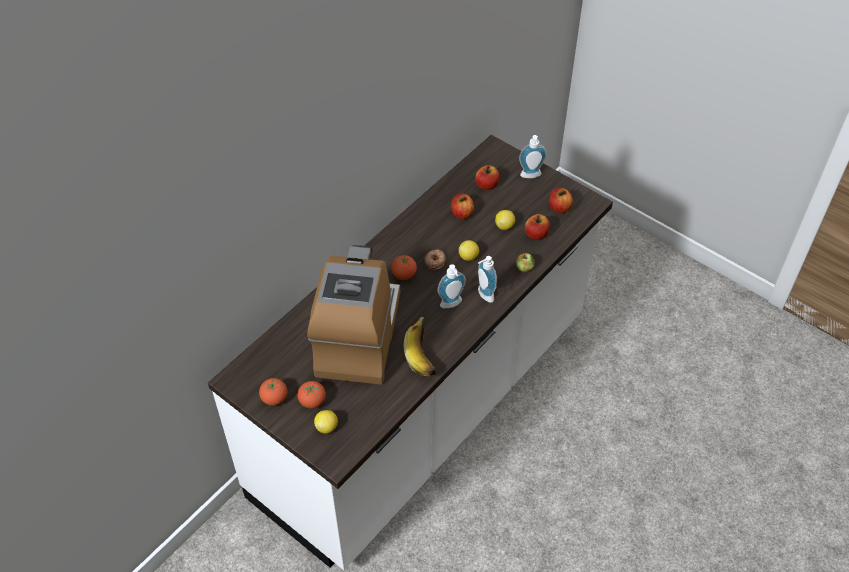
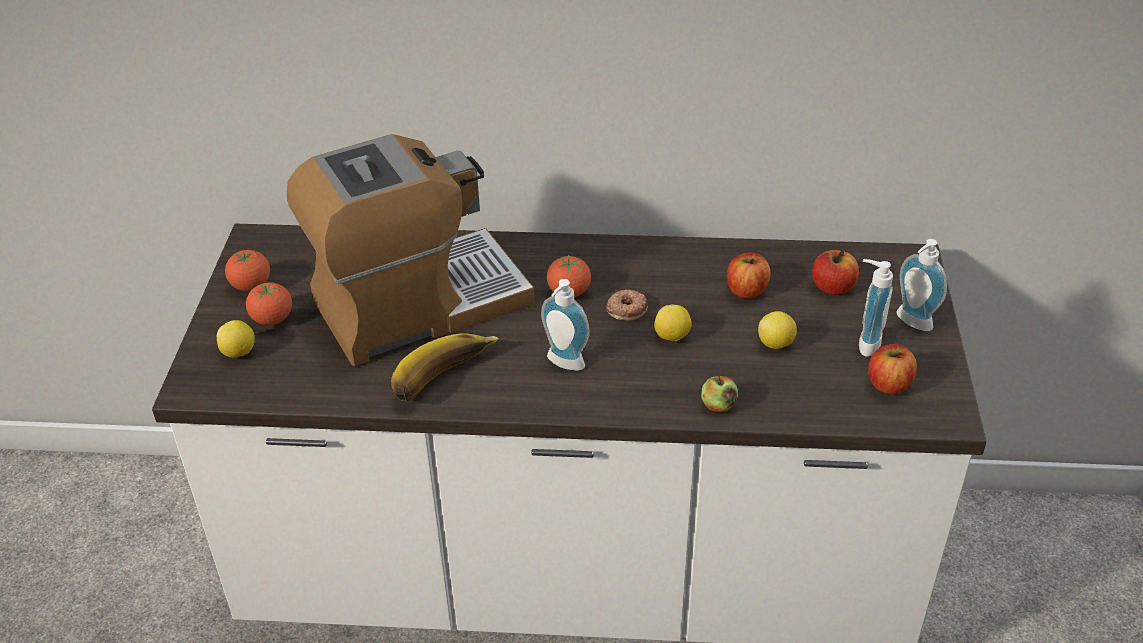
camera: 55 degrees right, 10 degrees down
soap dispenser [478,256,497,303] -> soap dispenser moved to [859,259,893,357]
apple [525,214,550,240] -> none

